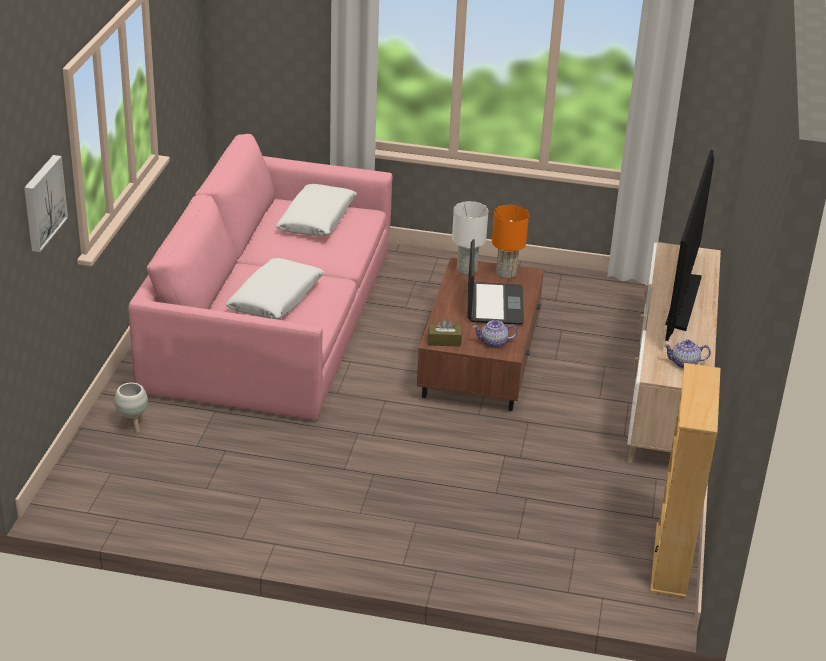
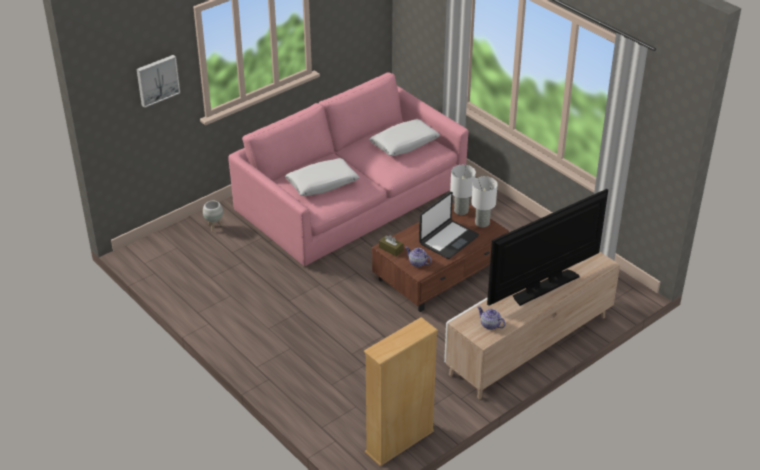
camera: 40 degrees right, 5 degrees up
orange table lamp [492,205,529,278] -> white table lamp [471,176,498,227]

